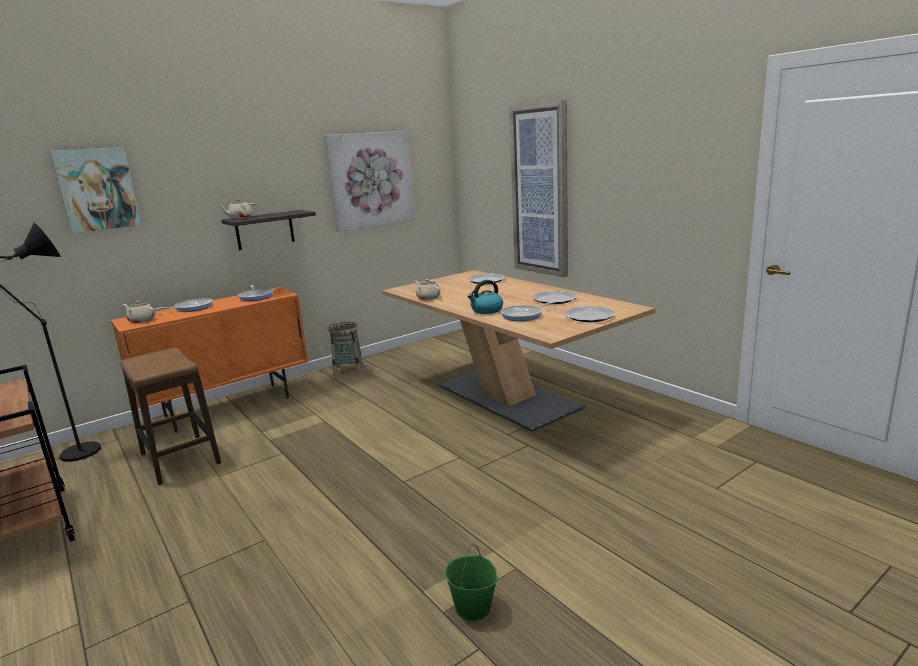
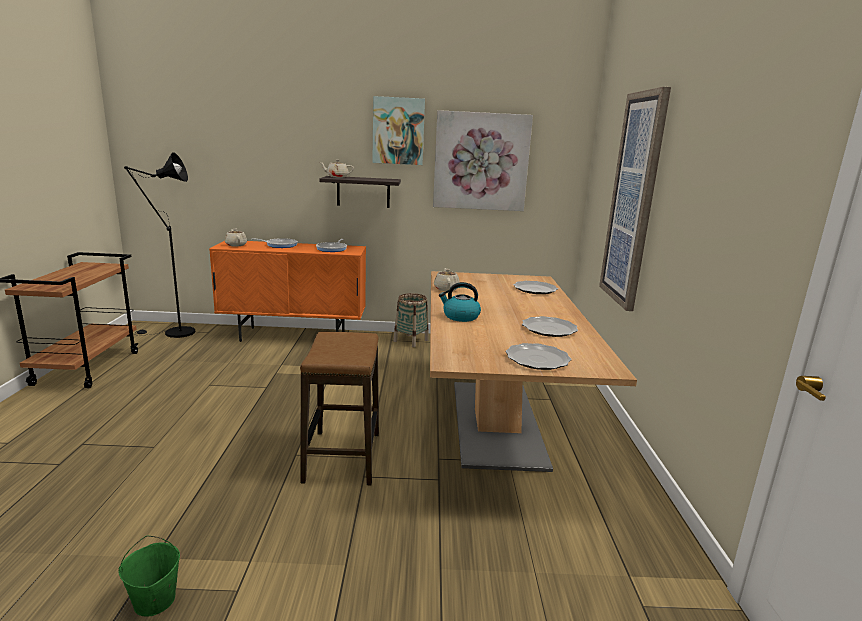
camera: 35 degrees right, 0 degrees up
picture [50,147,142,234] -> picture moved to [372,96,425,165]
stool [120,347,221,485] -> stool moved to [300,332,379,486]
frying pan [501,302,555,321] -> none

